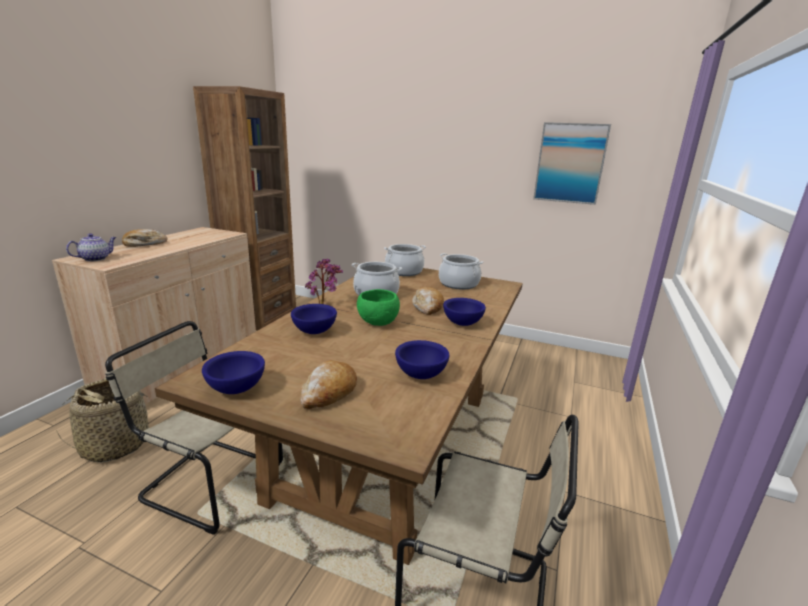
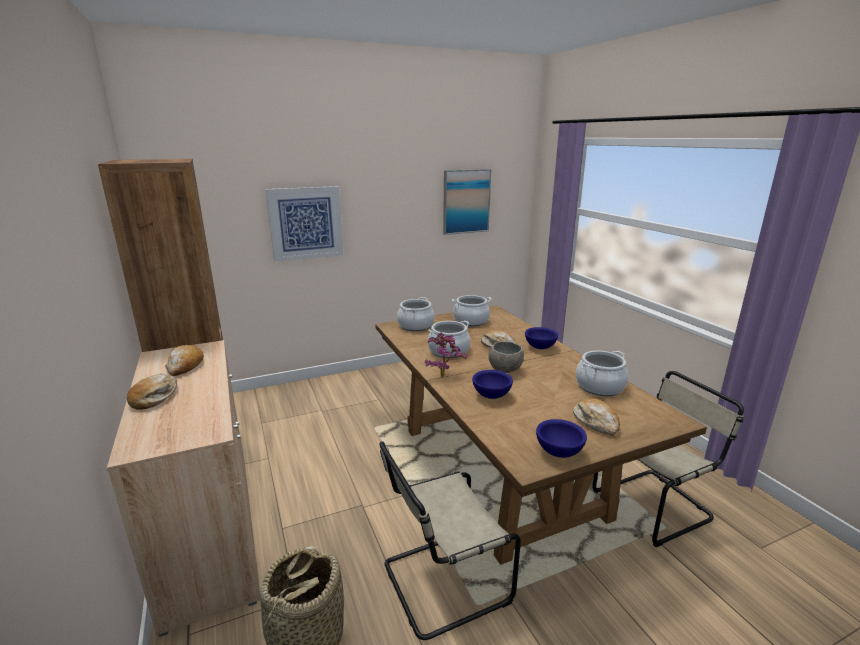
camera: 45 degrees left, 0 degrees up
teapot [66,233,116,262] -> none
green bowl [357,289,400,326] -> grey bowl [488,341,524,373]
blue bowl [395,340,450,379] -> cooking pot [576,351,628,396]
none -> bread [165,345,204,376]
none -> picture [266,186,344,262]

